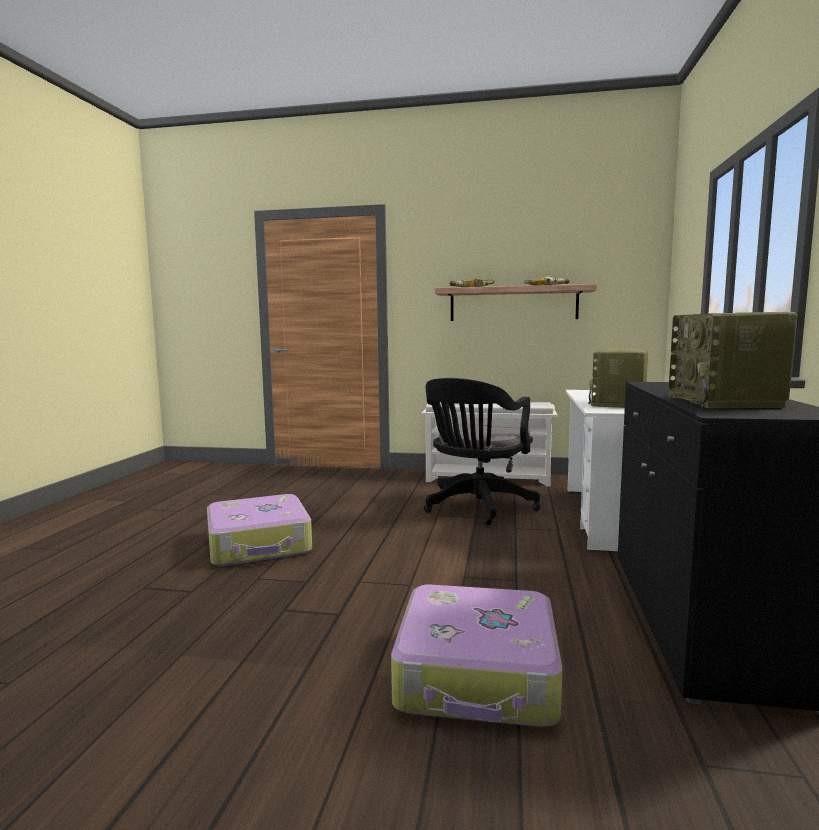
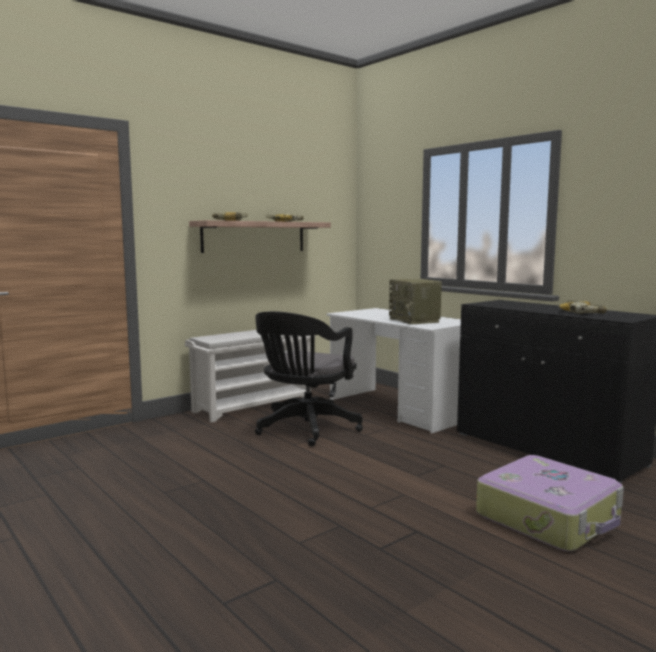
camera: 50 degrees left, 0 degrees up
suitcase [207,494,312,566] -> none
black office chair [424,378,541,526] -> black office chair turned 45 degrees clockwise [255,311,363,446]
radio [669,312,797,408] -> power drill [559,300,607,314]

